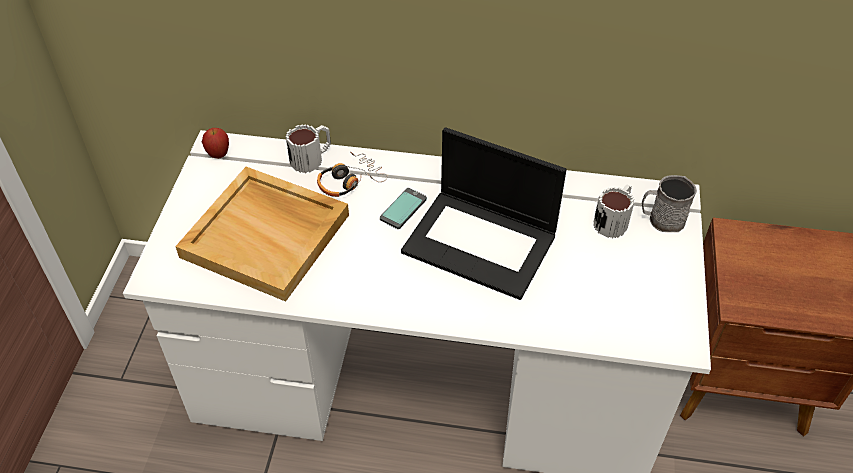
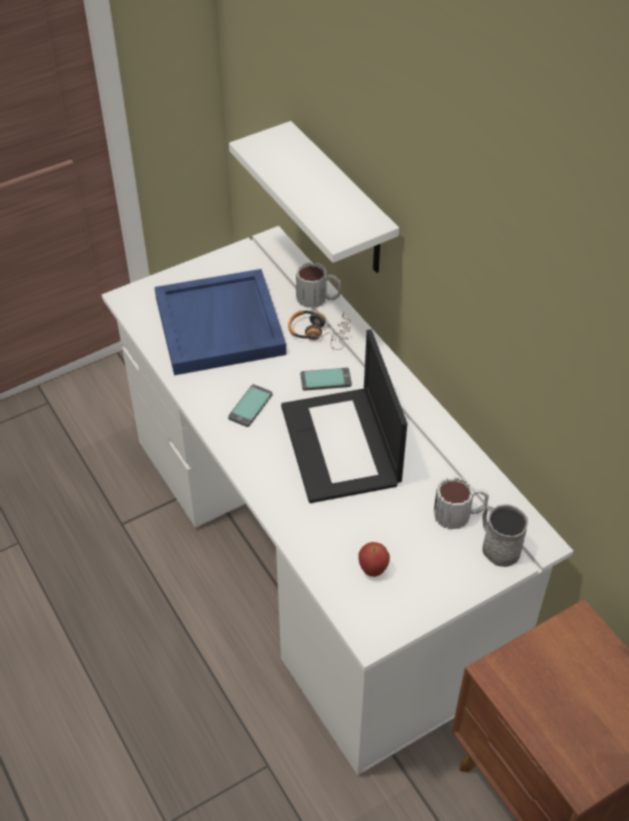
camera: 50 degrees right, 0 degrees up
beige tray [175,167,349,302] -> blue tray [154,269,286,375]
apple [202,128,229,159] -> apple moved to [358,542,390,577]
none -> phone [228,384,273,427]
none -> white shelf [229,121,399,273]

